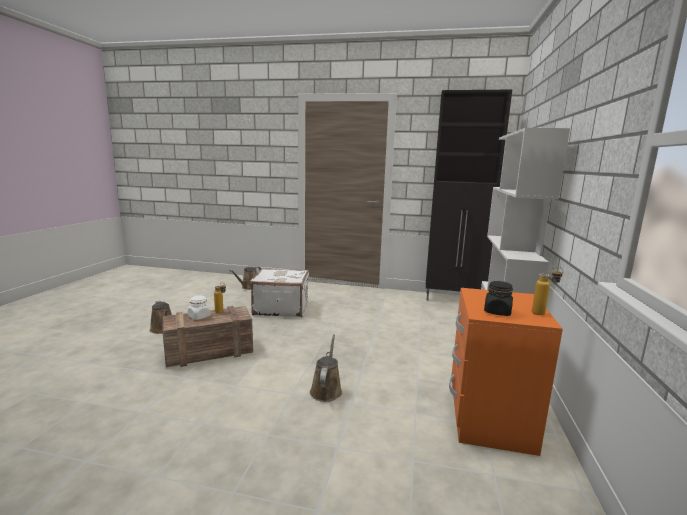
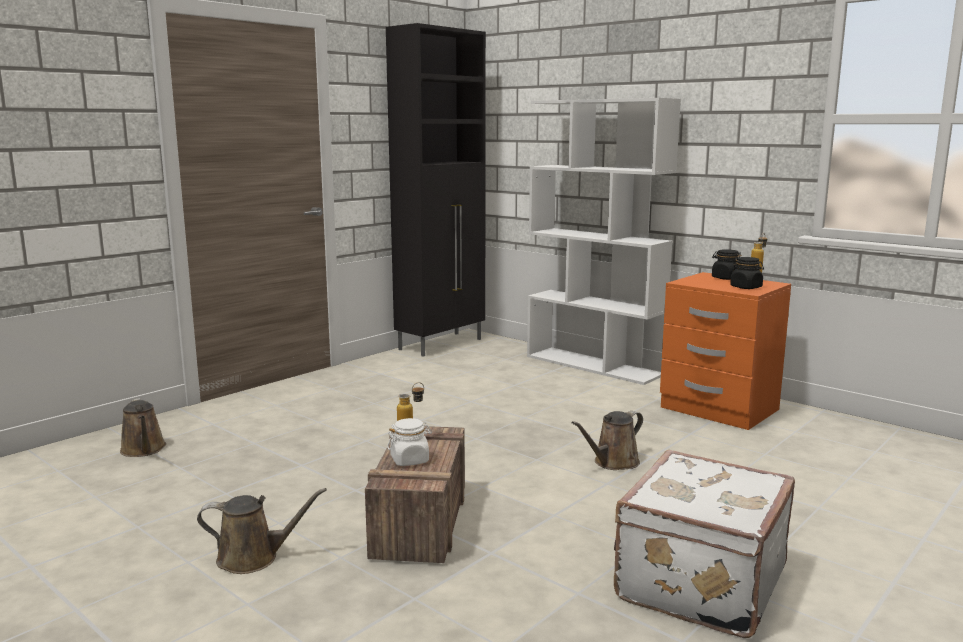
camera: 60 degrees left, 0 degrees up
white suitcase [250,268,309,317] -> white suitcase moved to [614,450,795,638]
brown watering can [310,334,342,402] -> brown watering can turned 75 degrees counterclockwise [572,411,643,470]
none -> black jar [712,249,742,280]

